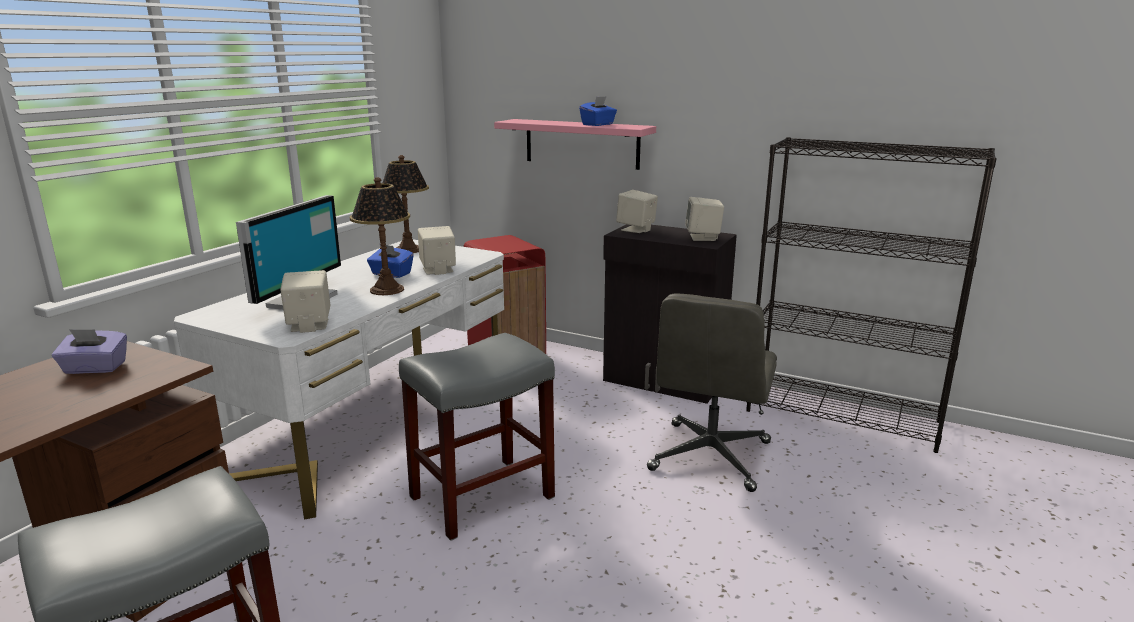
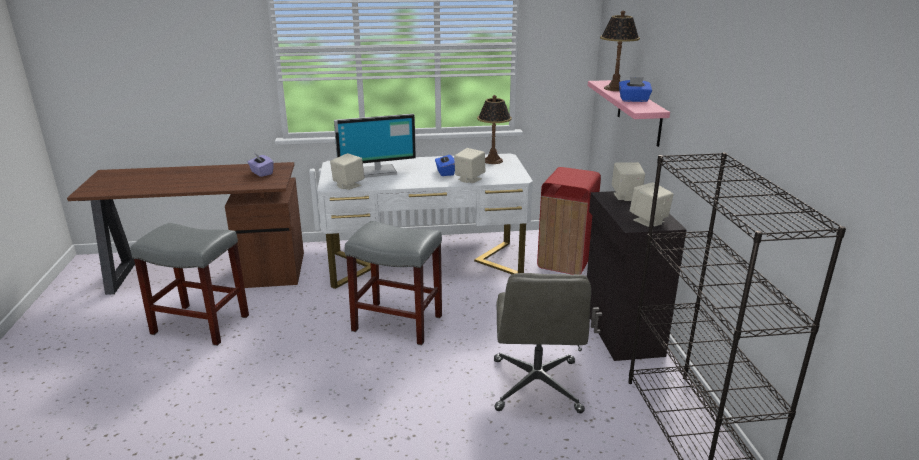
camera: 55 degrees right, 5 degrees up
table lamp [350,177,410,295] -> table lamp moved to [600,11,640,91]
grey office chair [647,294,777,492] -> grey office chair turned 75 degrees counterclockwise [494,273,591,413]

